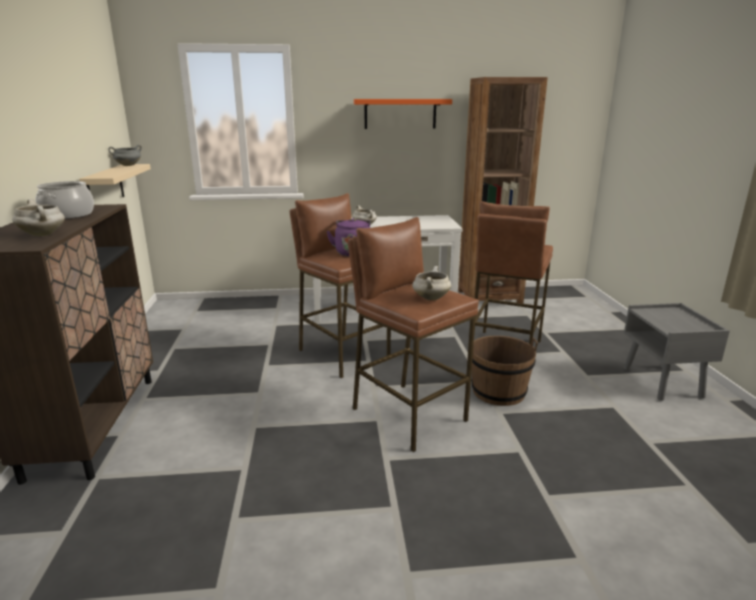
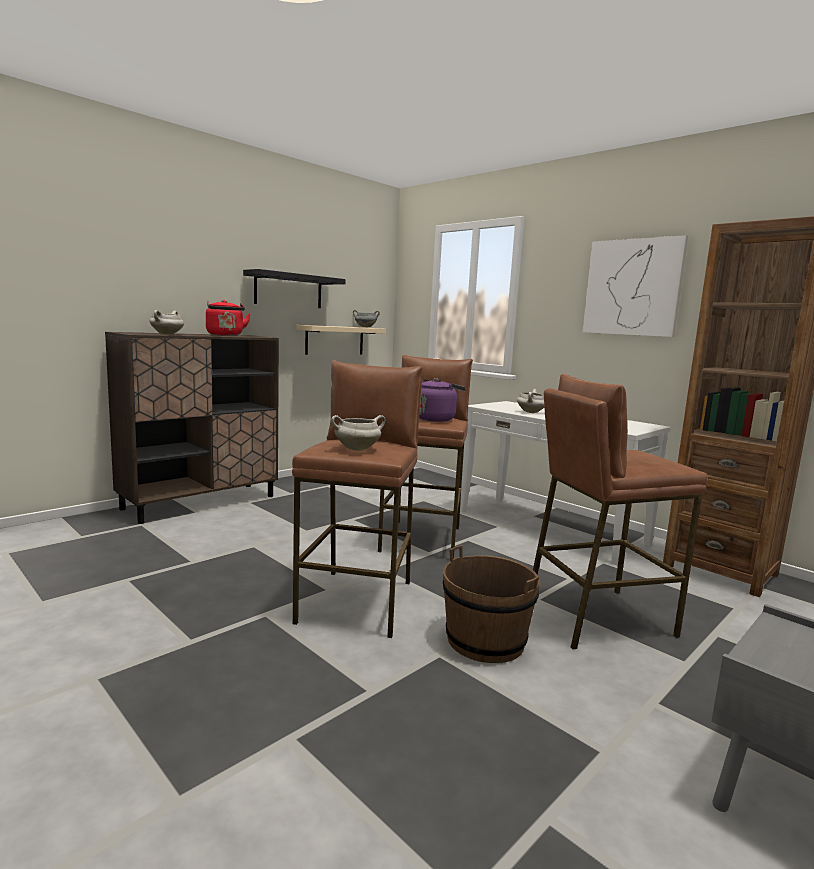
camera: 50 degrees right, 10 degrees down
cooking pot [35,181,94,219] -> red kettle [206,300,251,336]
orange shelf [354,99,452,129] -> picture [582,235,688,337]
none -> black shelf [243,269,346,308]

